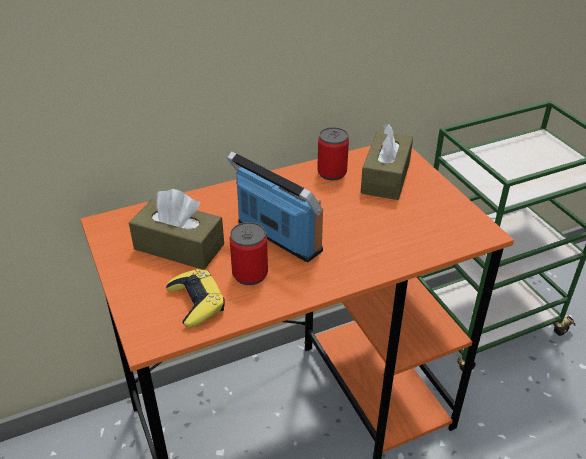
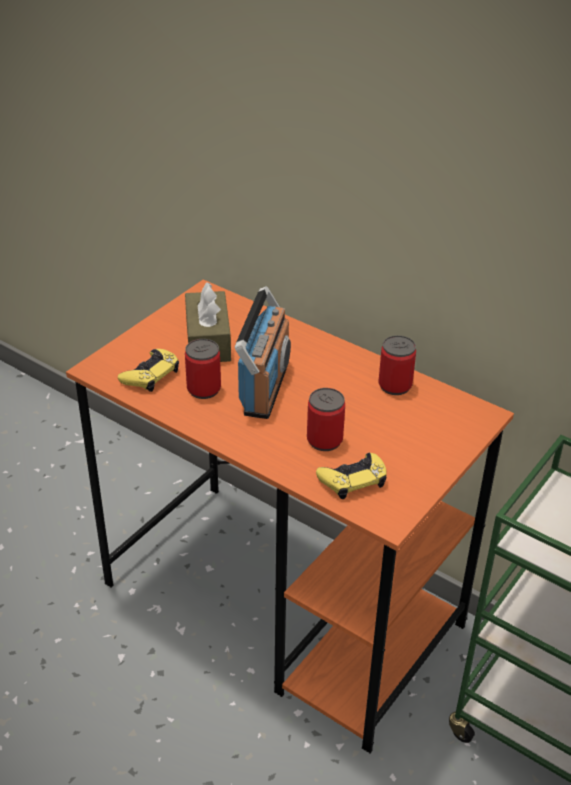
camera: 60 degrees right, 0 degrees up
brown tissue box [361,123,413,200] -> none
none -> can [307,388,345,451]
none -> yellow game controller [316,453,386,499]

